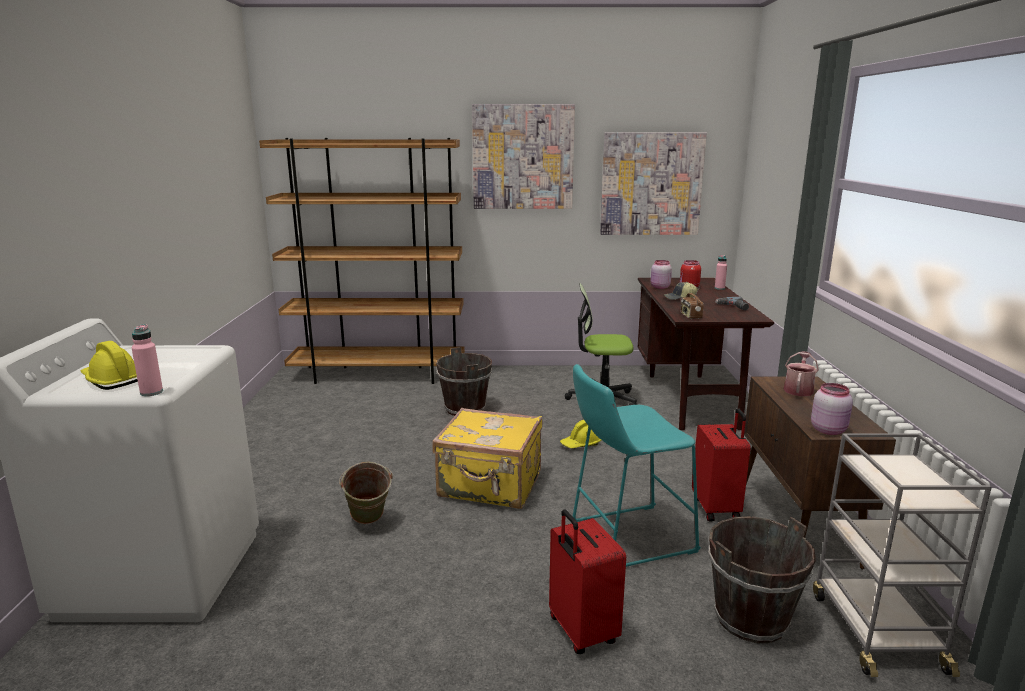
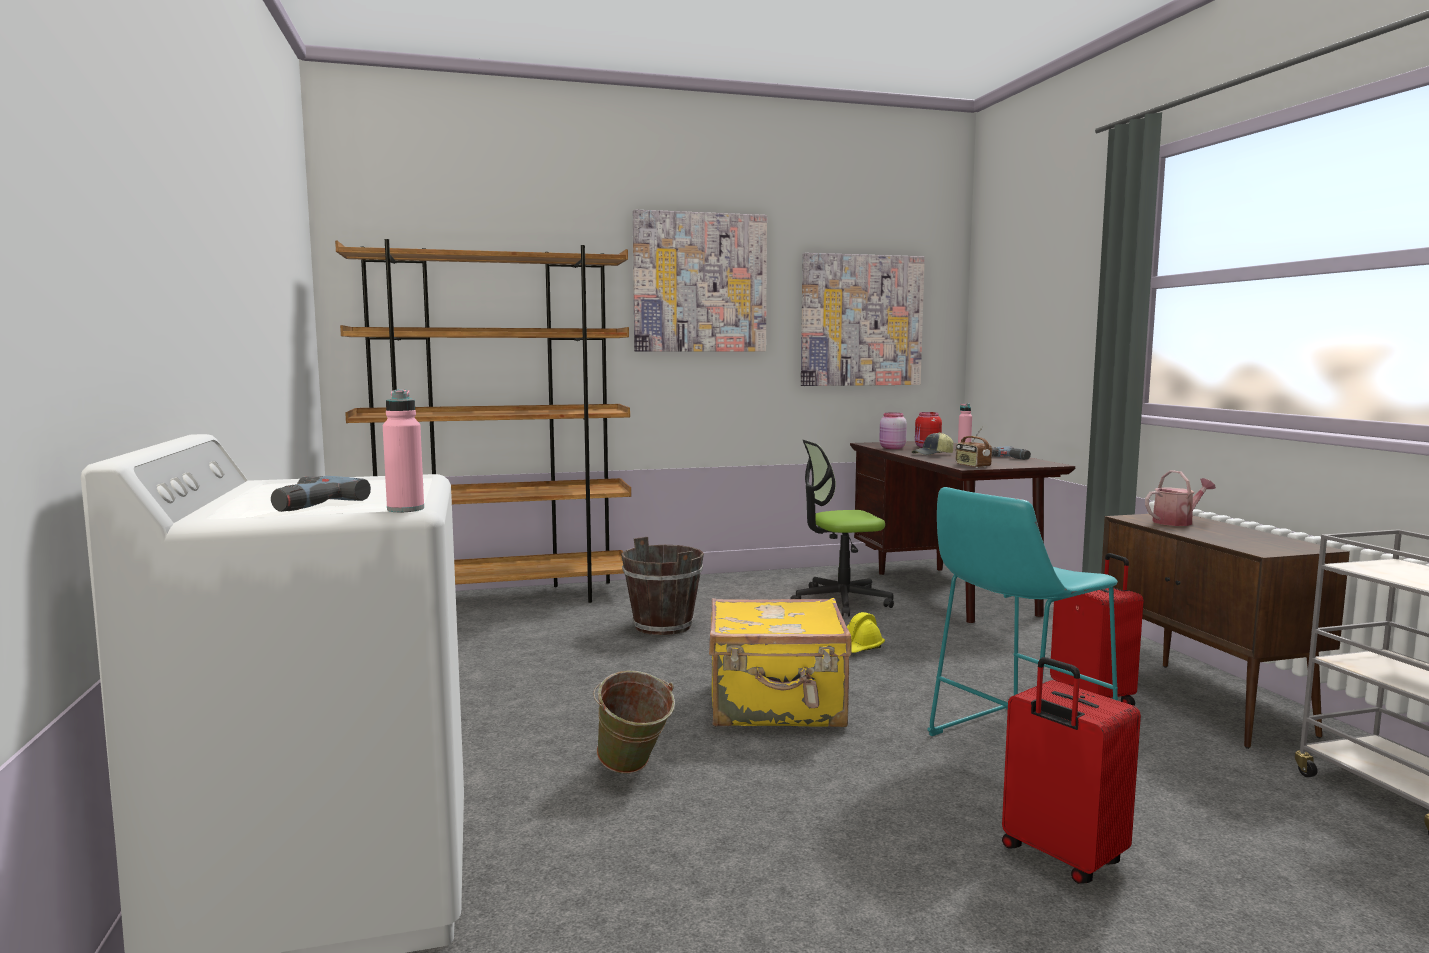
camera: 15 degrees left, 10 degrees down
yellow hard hat [81,341,138,390] -> power drill [271,476,371,512]
brown bucket [709,516,816,643] -> none
watering can [784,351,819,396] -> watering can turned 60 degrees clockwise [1145,470,1216,526]
pink jar [811,383,853,435] -> none

